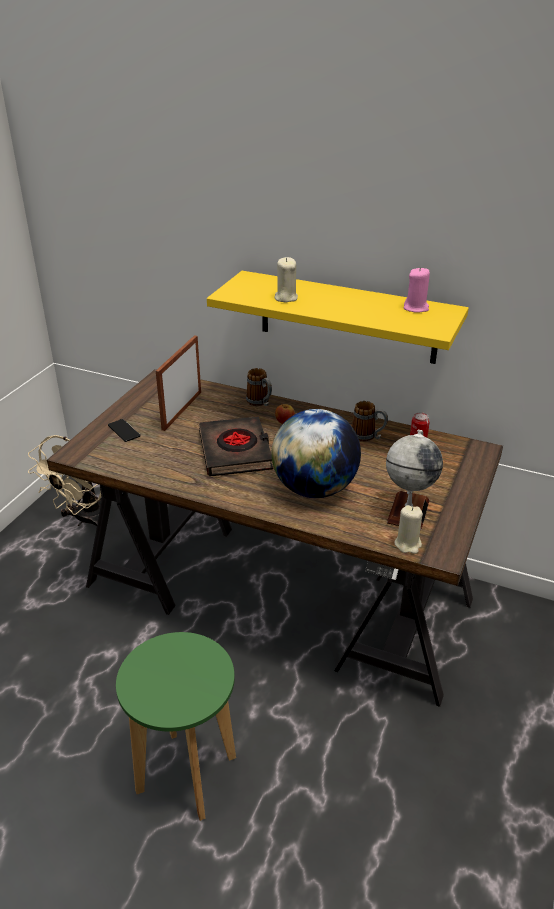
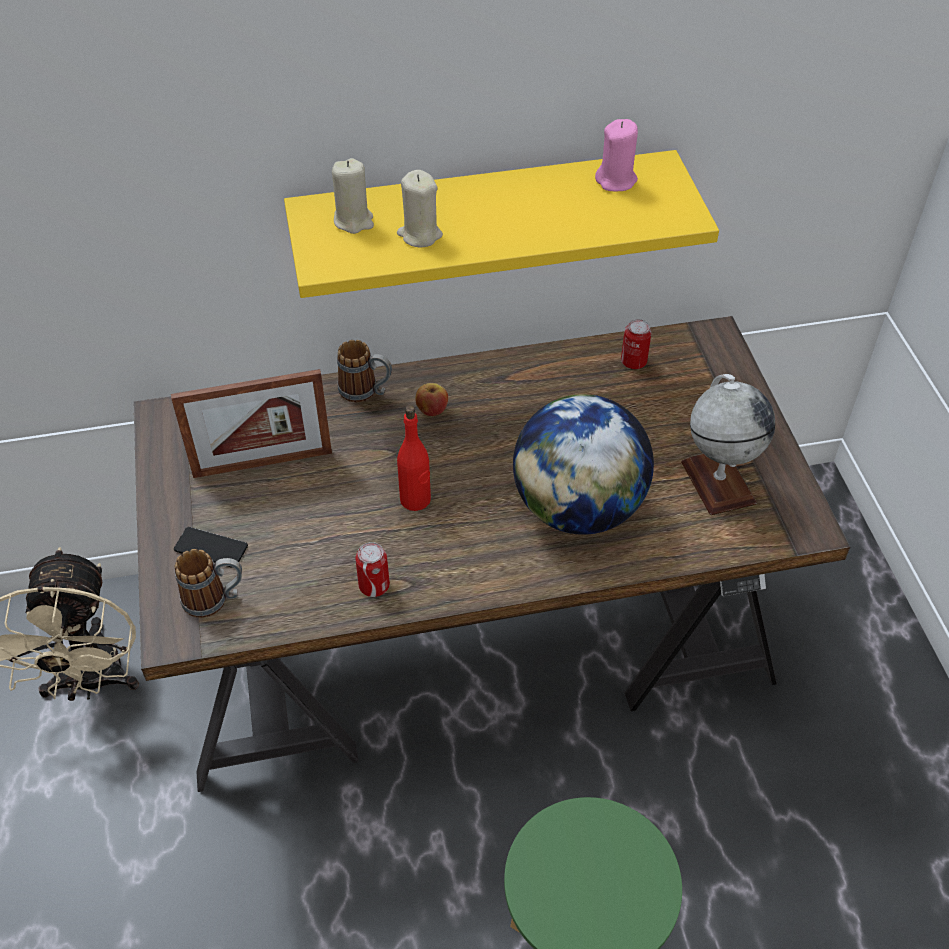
camera: 35 degrees left, 15 degrees up
picture frame [156,335,201,431] -> picture frame turned 90 degrees counterclockwise [171,369,332,478]
black book [199,416,273,477] -> red bottle [397,405,431,511]
mug [352,401,388,442] -> mug moved to [175,549,242,618]
beige candle [394,505,423,554] -> beige candle moved to [332,158,374,234]
none -> can [356,542,390,597]

